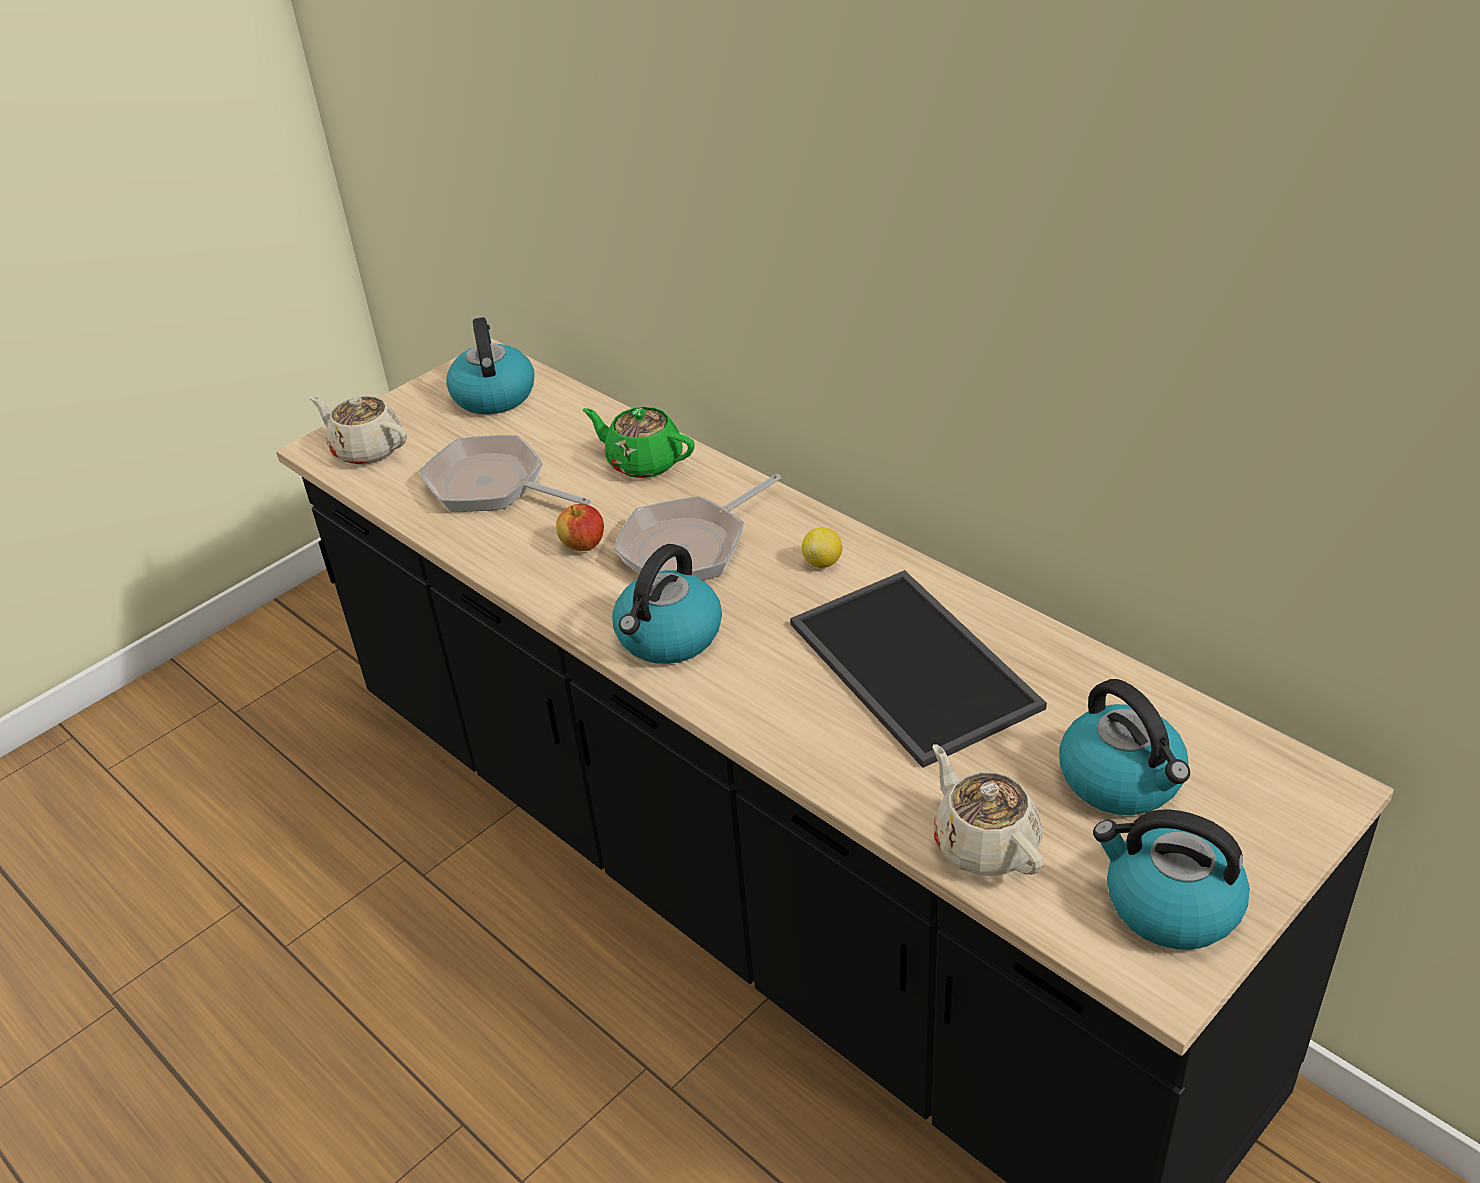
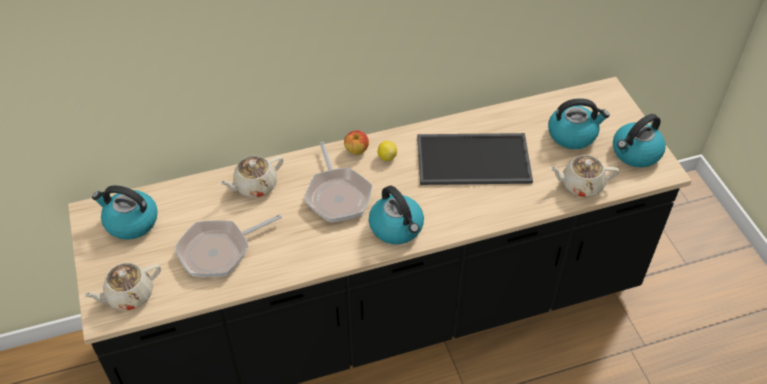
camera: 65 degrees left, 10 degrees up
apple [556,504,604,551] -> apple moved to [344,131,369,155]
green teapot [583,407,695,478] -> beige teapot [219,156,283,197]

